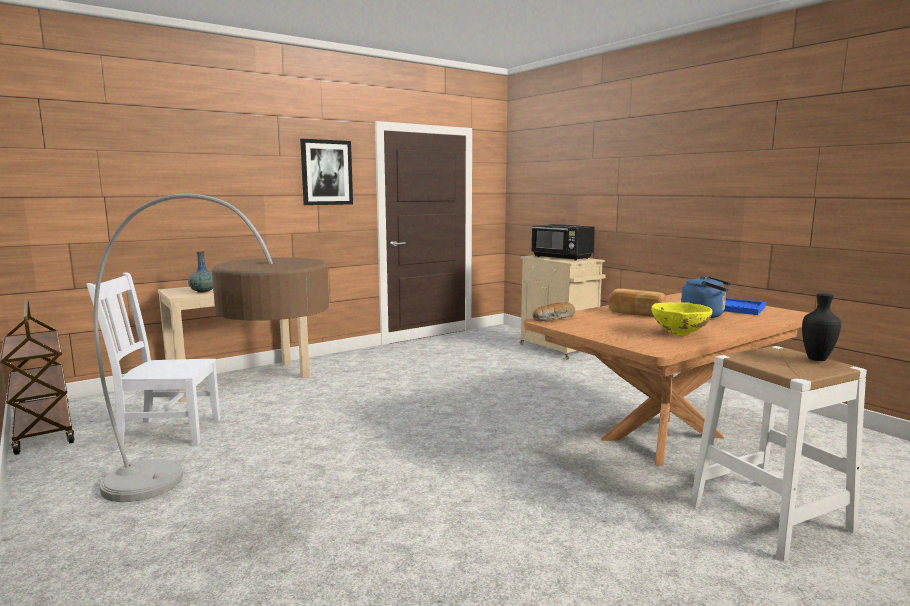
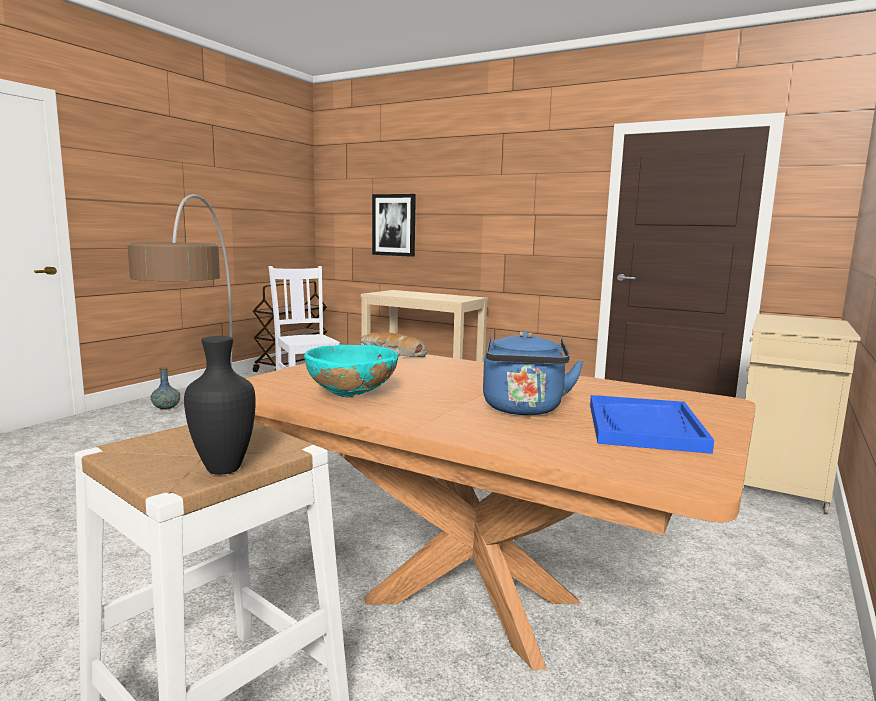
camera: 65 degrees right, 0 degrees up
vase [188,251,213,293] -> vase moved to [151,367,180,410]
picture [300,139,353,205] -> picture moved to [372,194,416,257]
black microwave [531,224,595,261] -> none
bread [608,288,666,317] -> none
yellow bowl [651,302,712,335] -> turquoise bowl [304,345,398,397]

